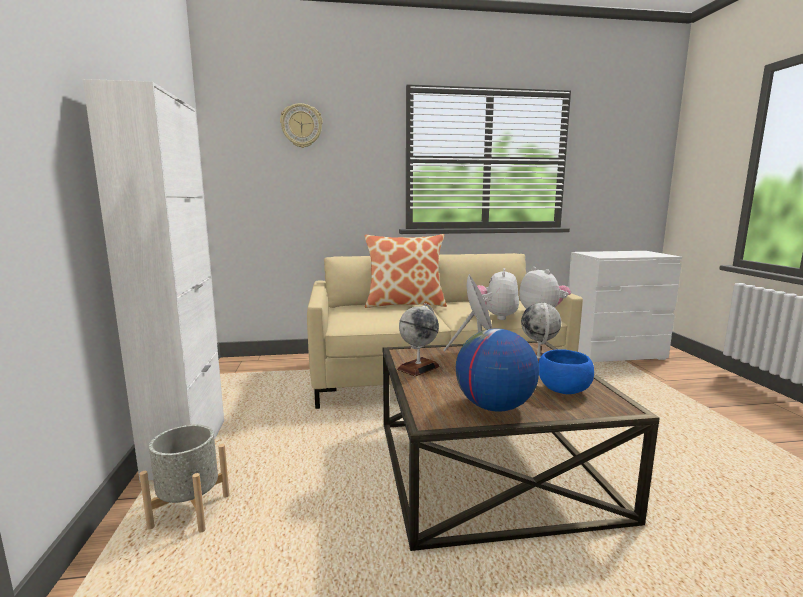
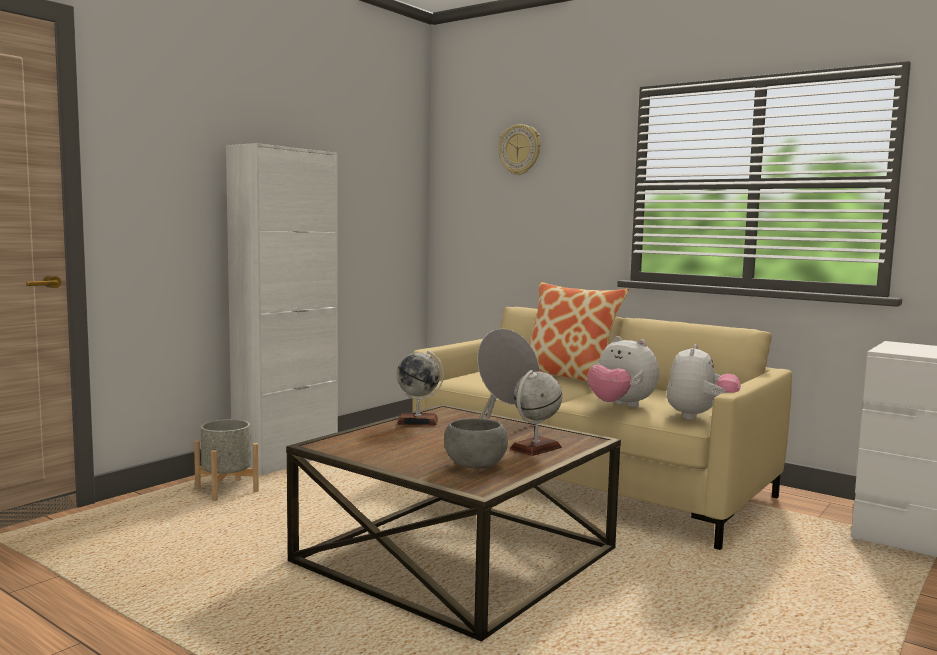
camera: 45 degrees right, 5 degrees down
globe [456,328,539,412] -> none
plush toy [477,268,519,320] -> plush toy turned 105 degrees counterclockwise [587,336,659,407]
blue bowl [539,349,594,394] -> grey bowl [444,418,508,469]

